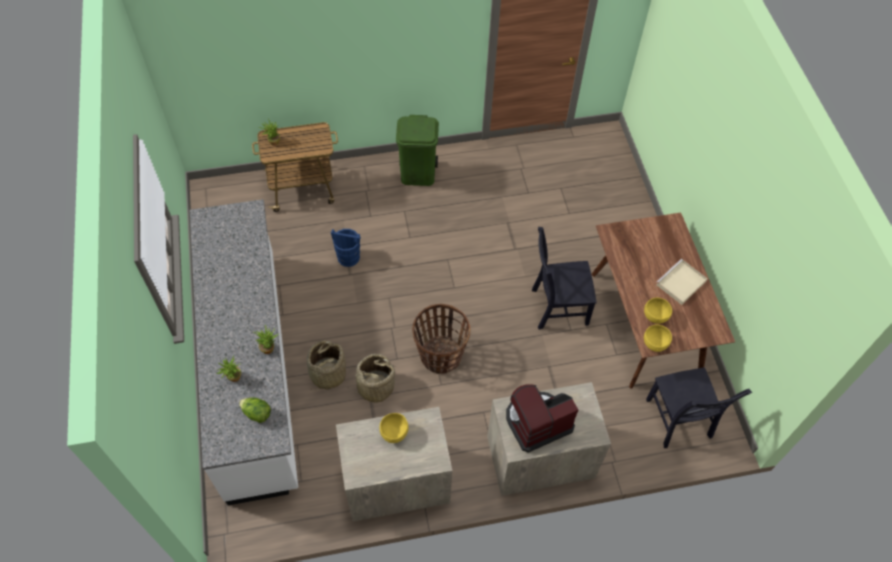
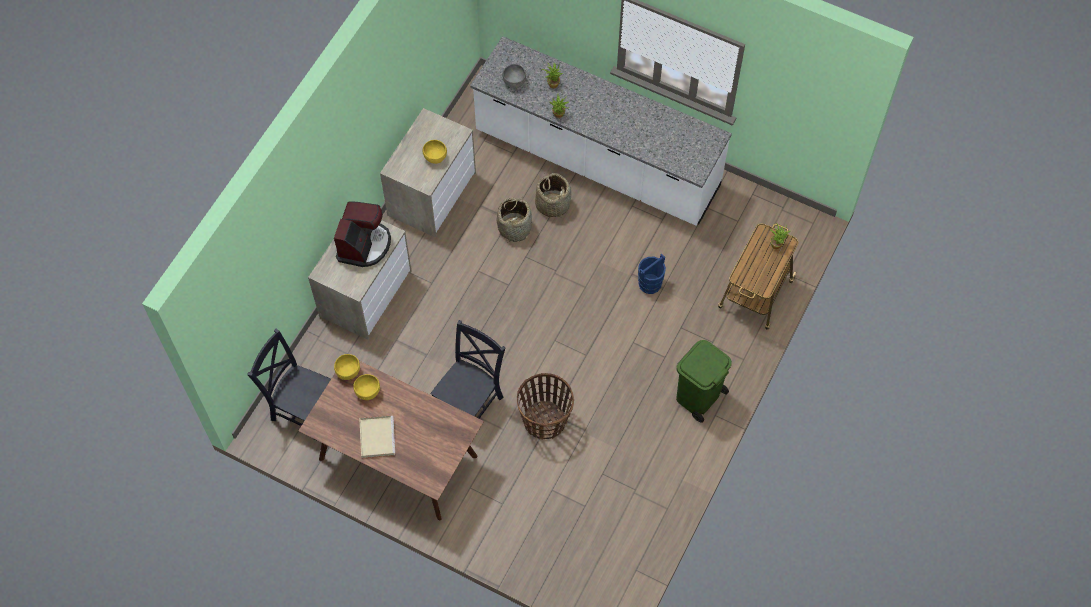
camera: 130 degrees right, 5 degrees up
lettuce [239,397,271,423] -> grey bowl [502,64,526,88]
basket [412,304,470,374] -> basket moved to [517,373,574,439]

